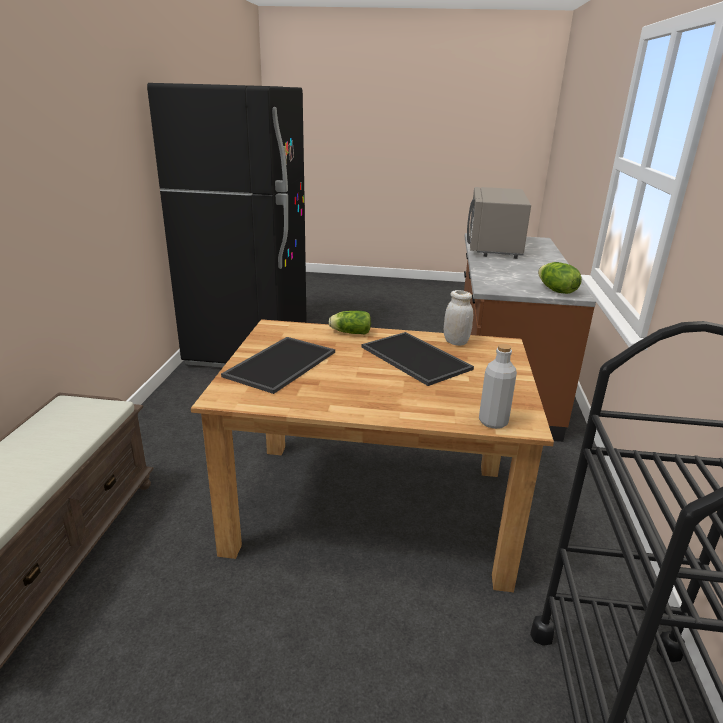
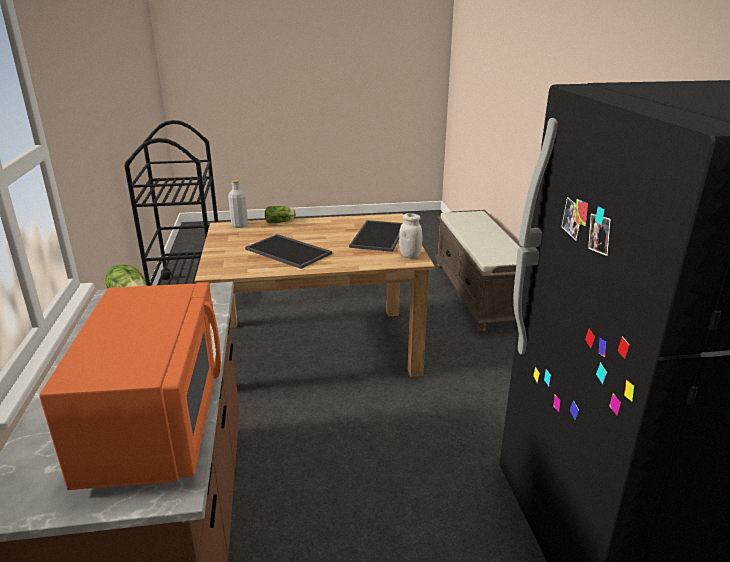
camera: 165 degrees right, 0 degrees up
lettuce [329,311,371,335] -> lettuce moved to [265,206,296,223]
white jar [444,290,473,346] -> white jar moved to [399,213,422,258]
grey microwave [467,187,531,259] -> orange microwave [39,282,221,490]

